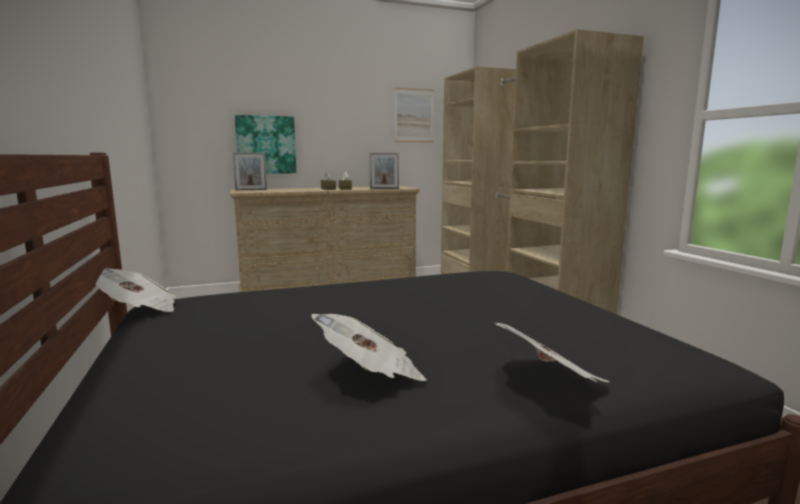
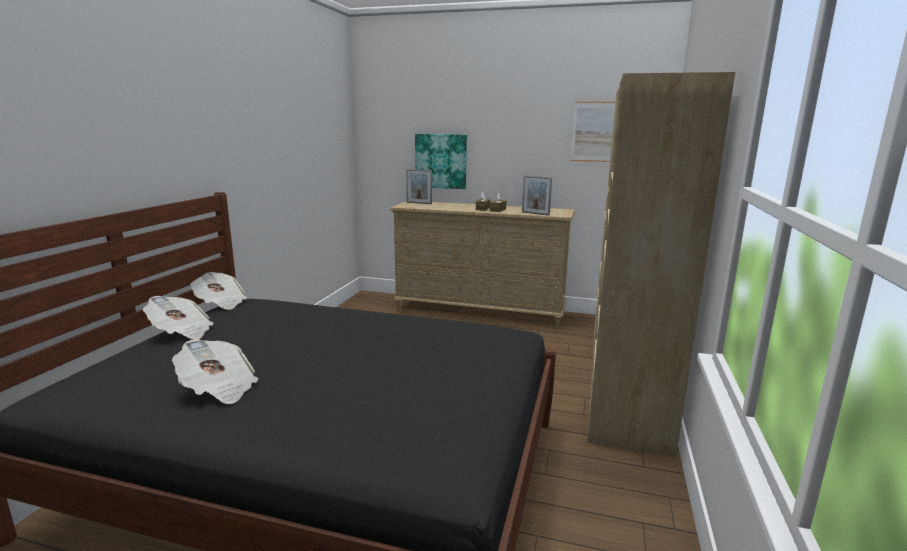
camera: 35 degrees right, 5 degrees up
newspaper [494,322,609,382] -> newspaper moved to [143,296,214,339]

